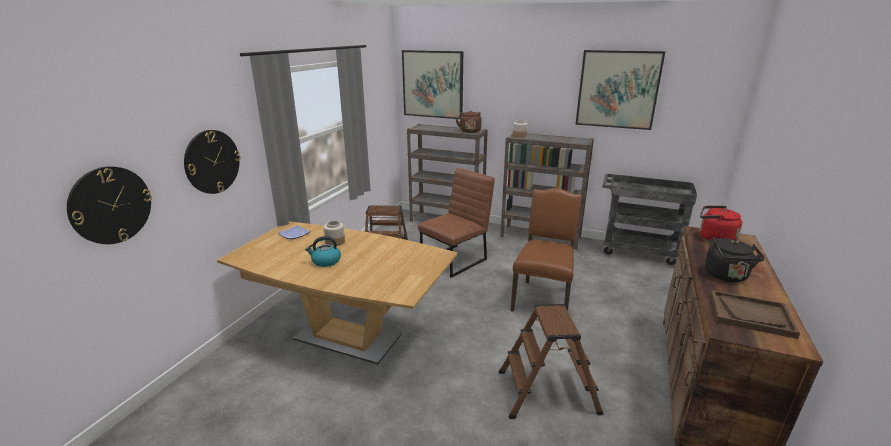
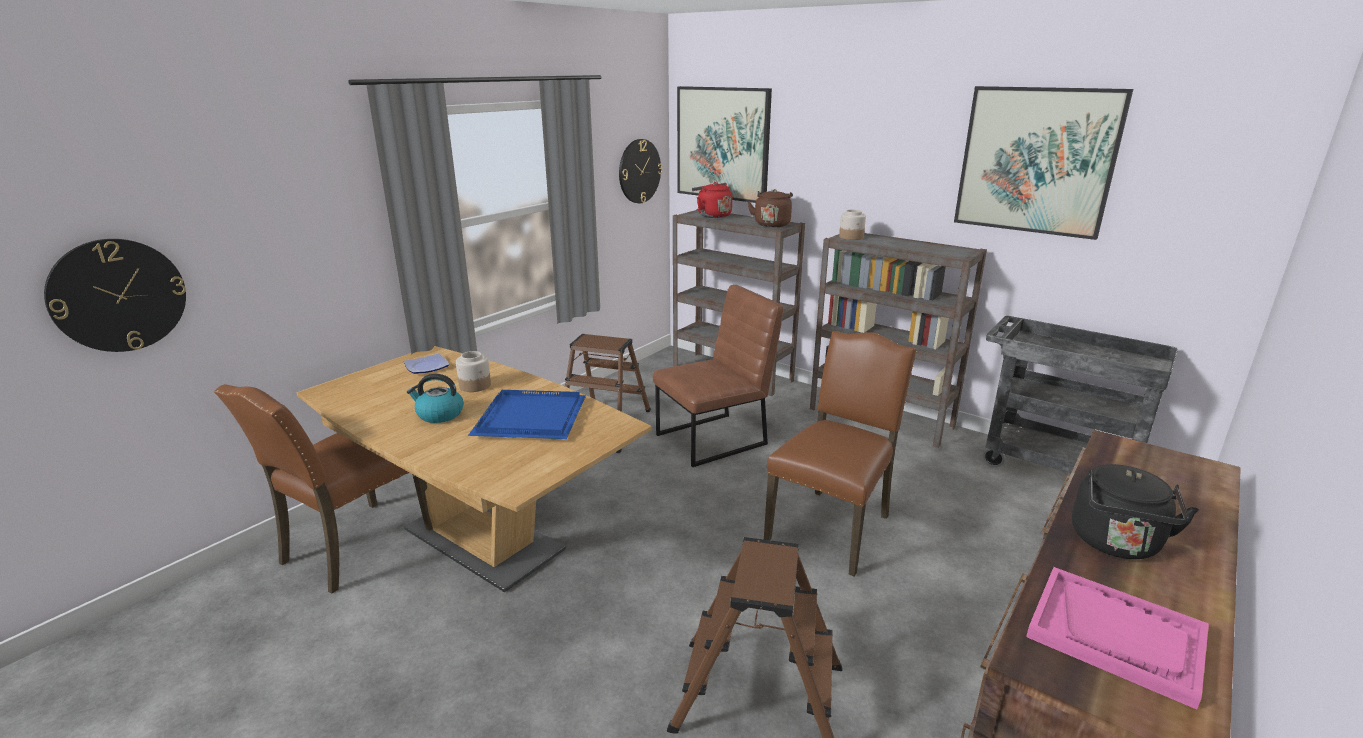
camera: 15 degrees right, 0 degrees up
wall clock [184,130,240,194] -> wall clock moved to [619,139,662,203]
red kettle [700,206,742,243] -> red kettle moved to [692,182,732,218]
brown tray [710,290,800,339] -> pink tray [1026,567,1209,710]
none -> brown chair [214,384,433,594]
none -> blue tray [468,390,586,440]

